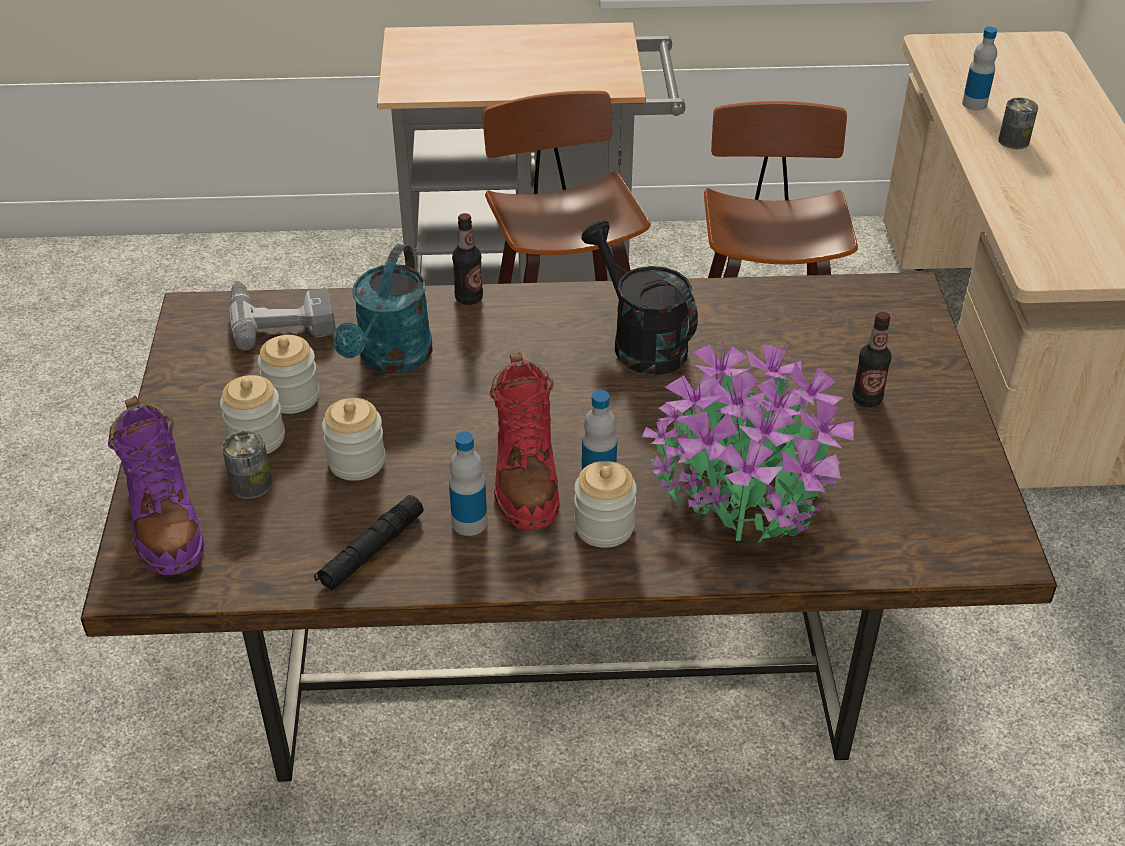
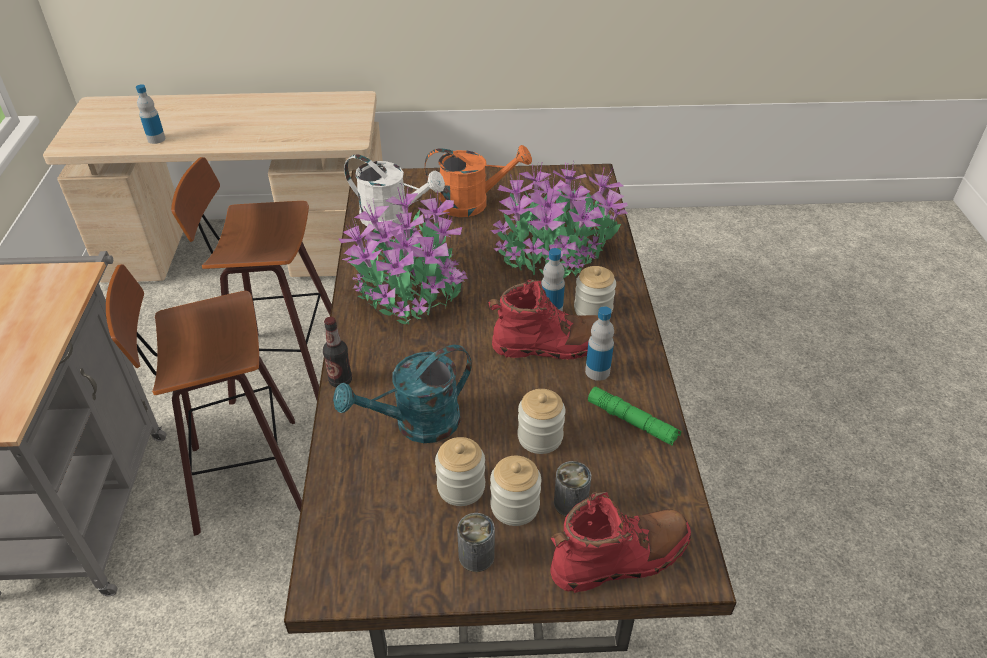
camera: 90 degrees left, 0 degrees up
purple boot [108,396,205,575] -> red boot [550,492,691,593]
power drill [229,281,336,351] -> none
black flashlight [314,495,424,592] -> green flashlight [588,387,681,446]
turquoise watering can [333,244,433,374] -> turquoise watering can turned 135 degrees clockwise [333,345,472,443]
black watering can [581,221,698,375] -> potted plant [339,188,468,325]
bottle [852,312,892,407] -> orange watering can [425,145,532,217]
can [998,97,1038,149] -> can moved to [457,513,495,572]
none -> white watering can [344,154,445,229]

